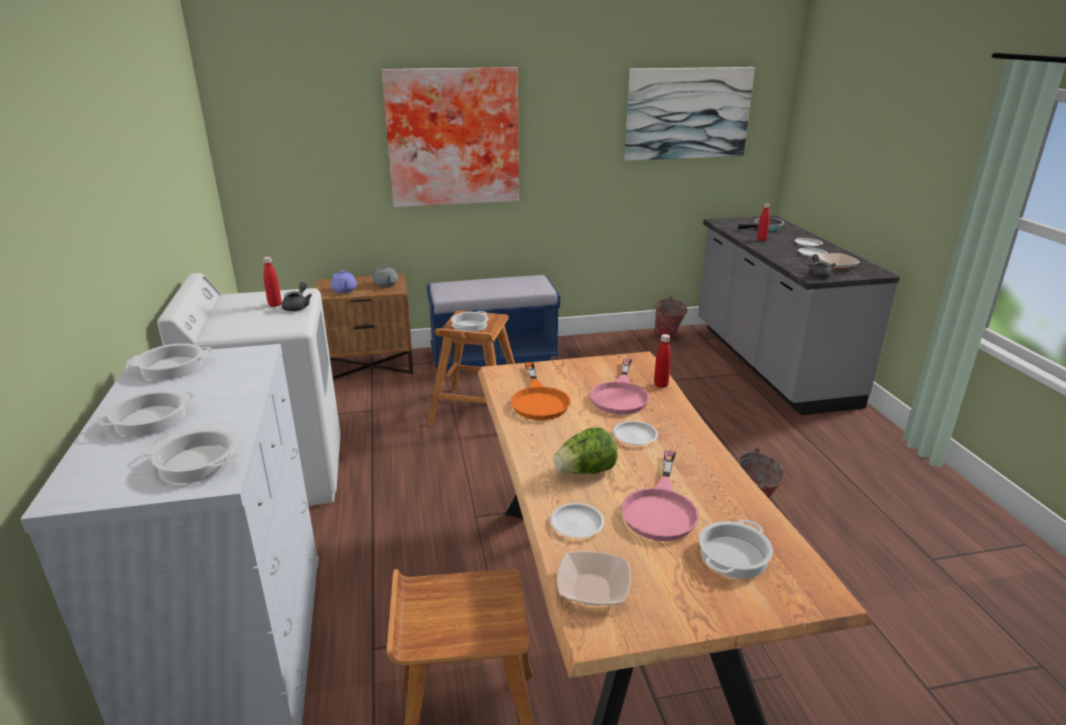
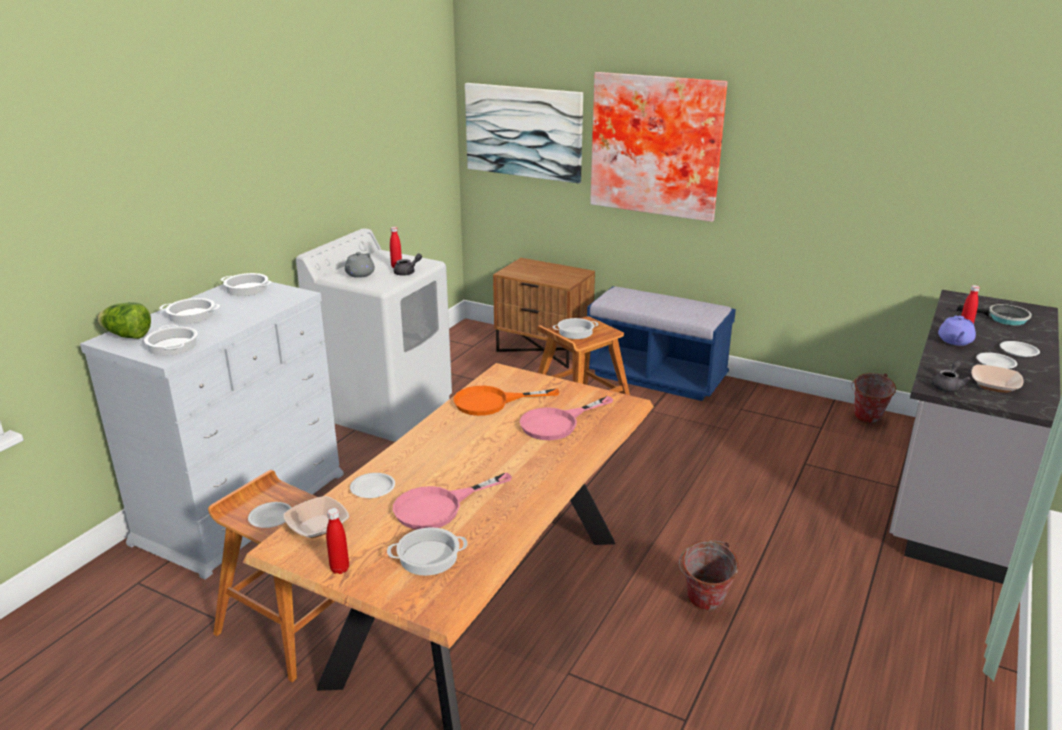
camera: 40 degrees right, 0 degrees up
purple teapot [330,270,357,293] -> purple teapot moved to [938,316,976,346]
grey teapot [373,265,398,287] -> grey teapot moved to [345,252,375,278]
orange frying pan [511,362,570,420] -> orange frying pan turned 45 degrees clockwise [453,386,559,416]
lettuce [553,428,618,474] -> lettuce moved to [97,302,151,339]
white plate [613,421,658,445] -> white plate moved to [248,502,292,528]
picture [624,67,755,161] -> picture moved to [465,83,583,184]
red bottle [654,334,671,388] -> red bottle moved to [326,508,349,574]

